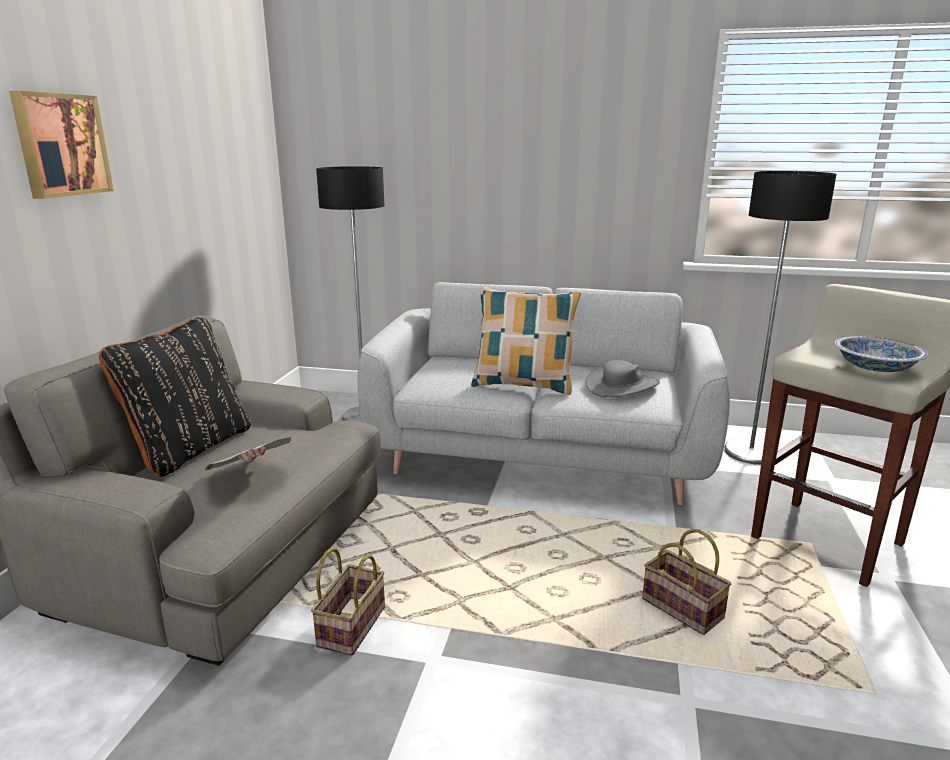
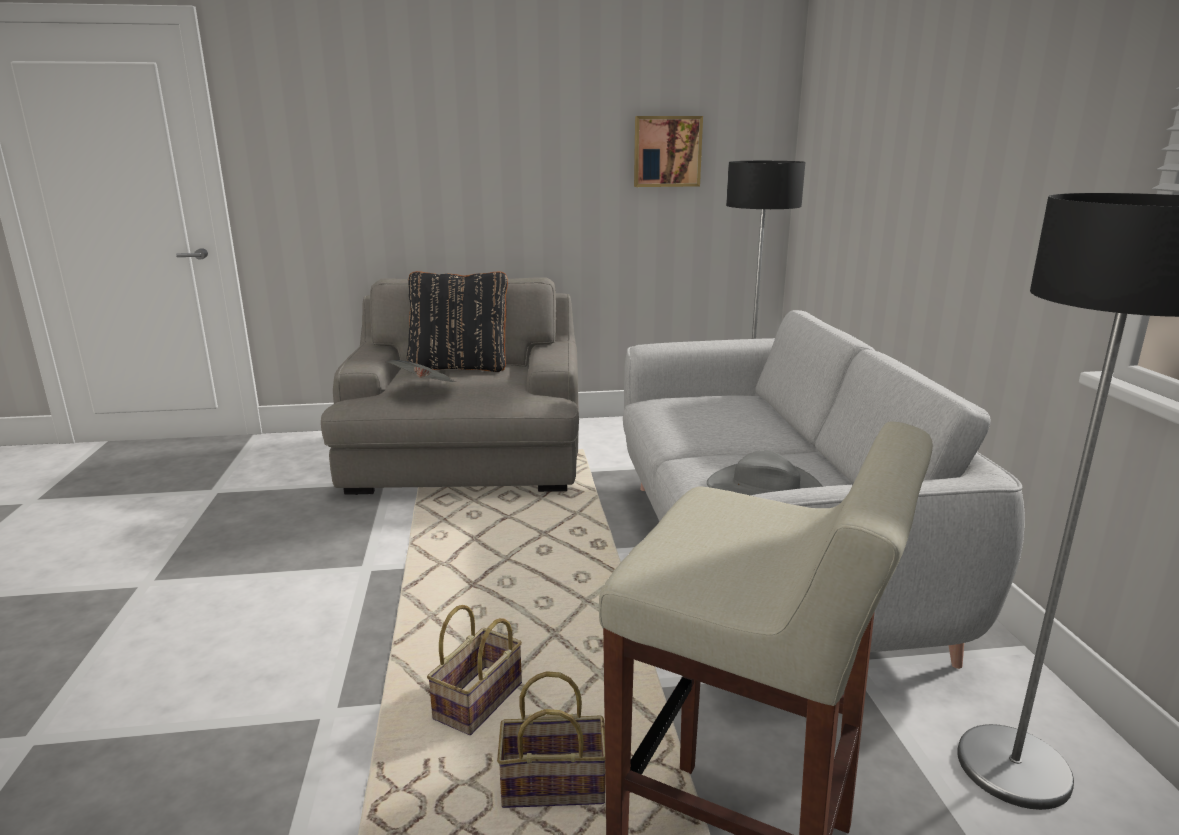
camera: 70 degrees right, 0 degrees up
picture [9,91,114,199] -> picture moved to [634,116,703,187]
basket [311,548,385,656] -> basket moved to [497,671,605,808]
pillow [471,286,581,395] -> none
bowl [834,336,928,372] -> none

